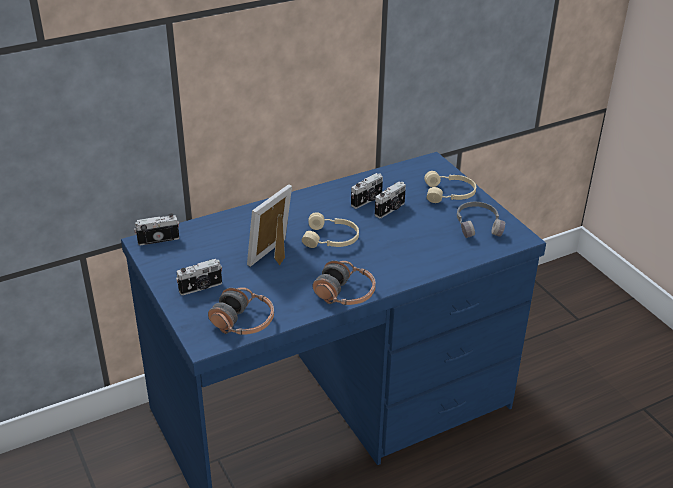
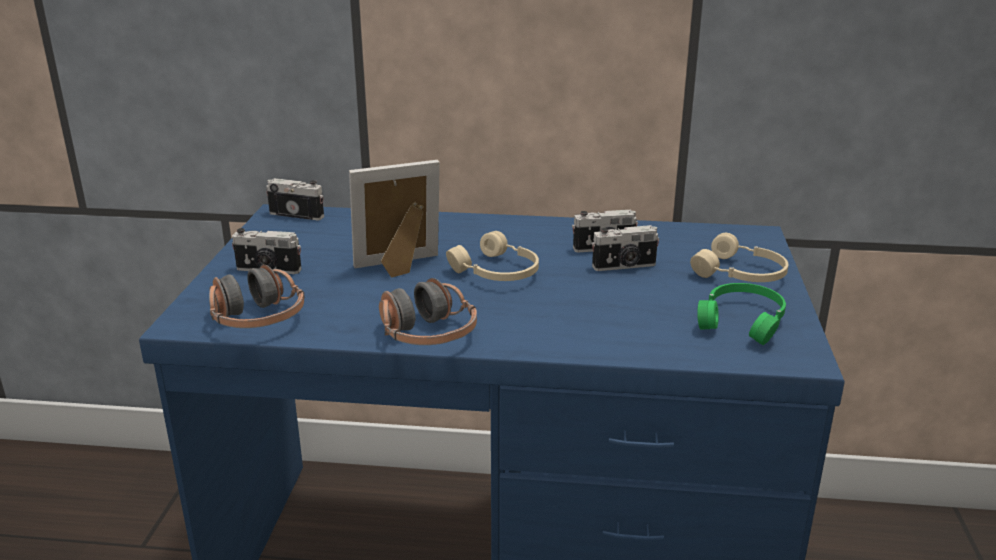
camera: 35 degrees right, 10 degrees down
grey headphones [457,202,505,238] -> green headphones [697,283,786,345]

